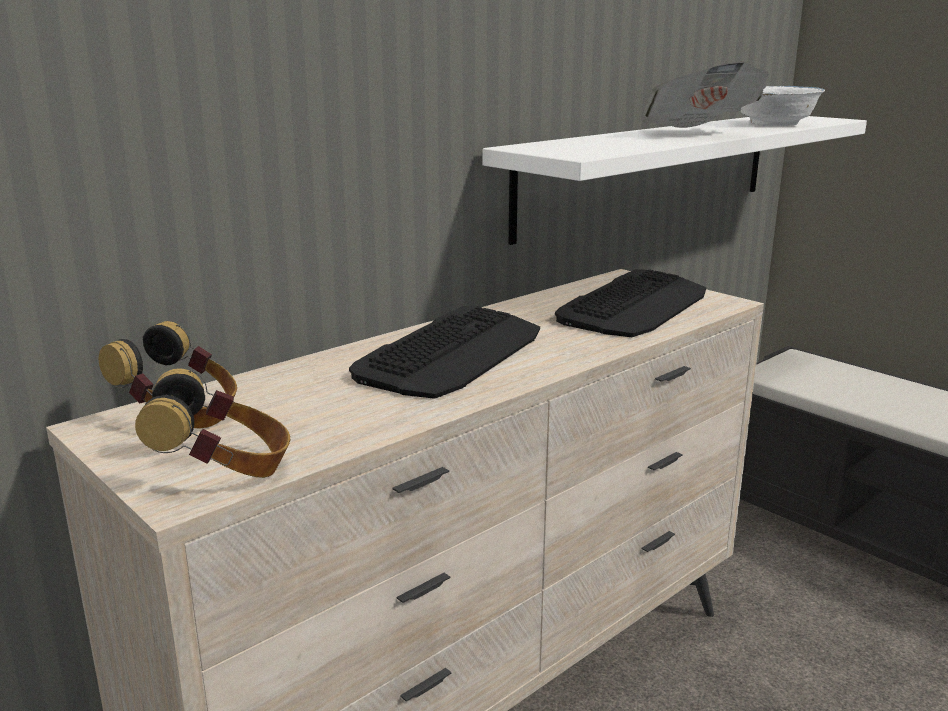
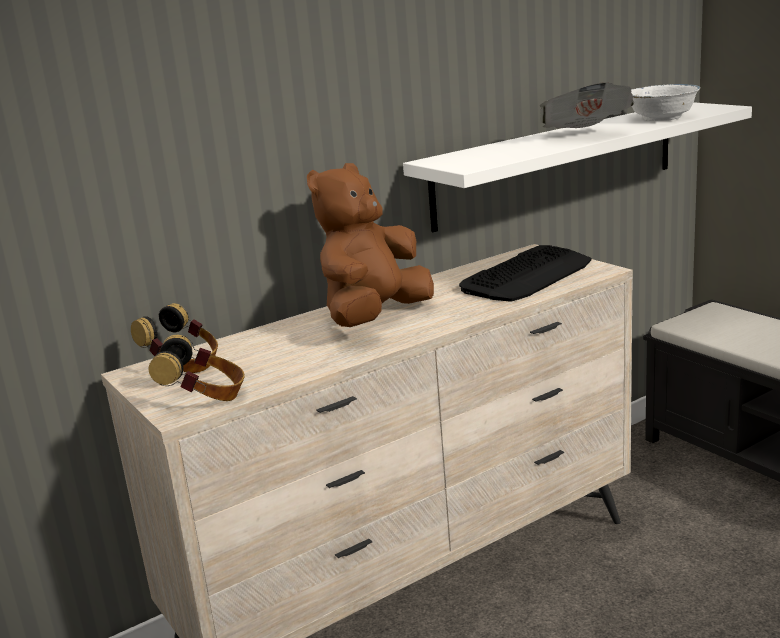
camera: 10 degrees right, 0 degrees up
keyboard [349,306,540,399] -> brown plush toy [307,163,434,327]

